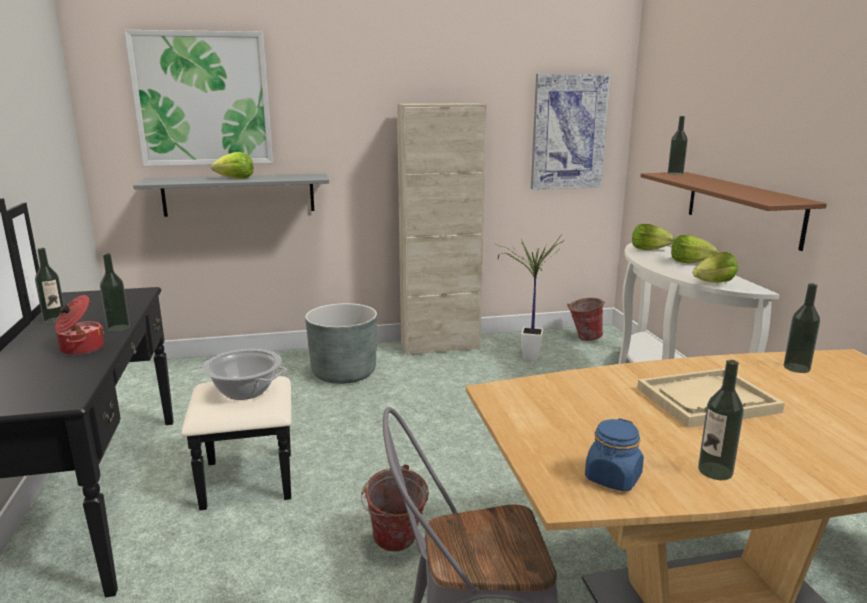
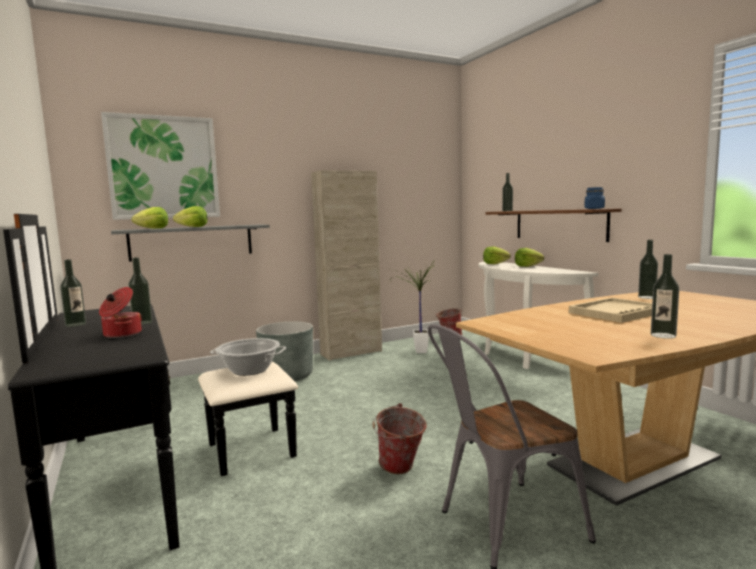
camera: 15 degrees left, 10 degrees down
picture [531,74,611,190] -> none
blue jar [585,418,644,491] -> blue jar moved to [584,187,605,209]
lettuce [693,252,738,283] -> lettuce moved to [131,207,168,229]

